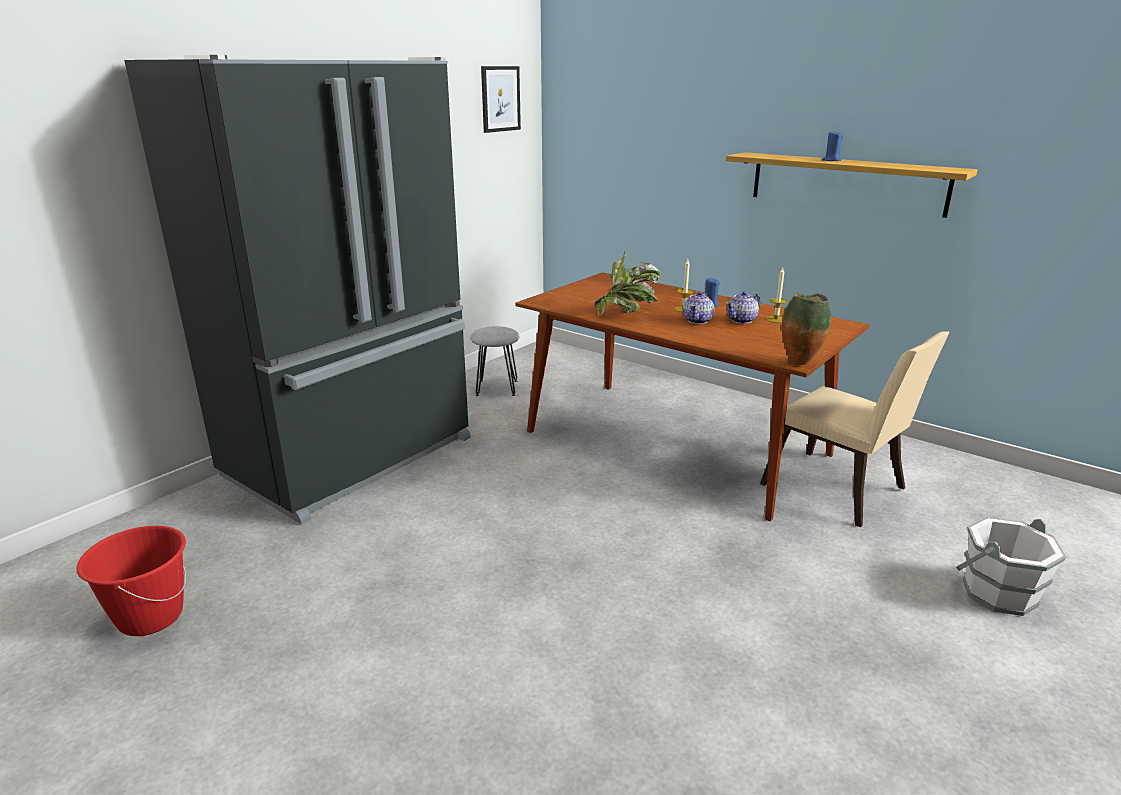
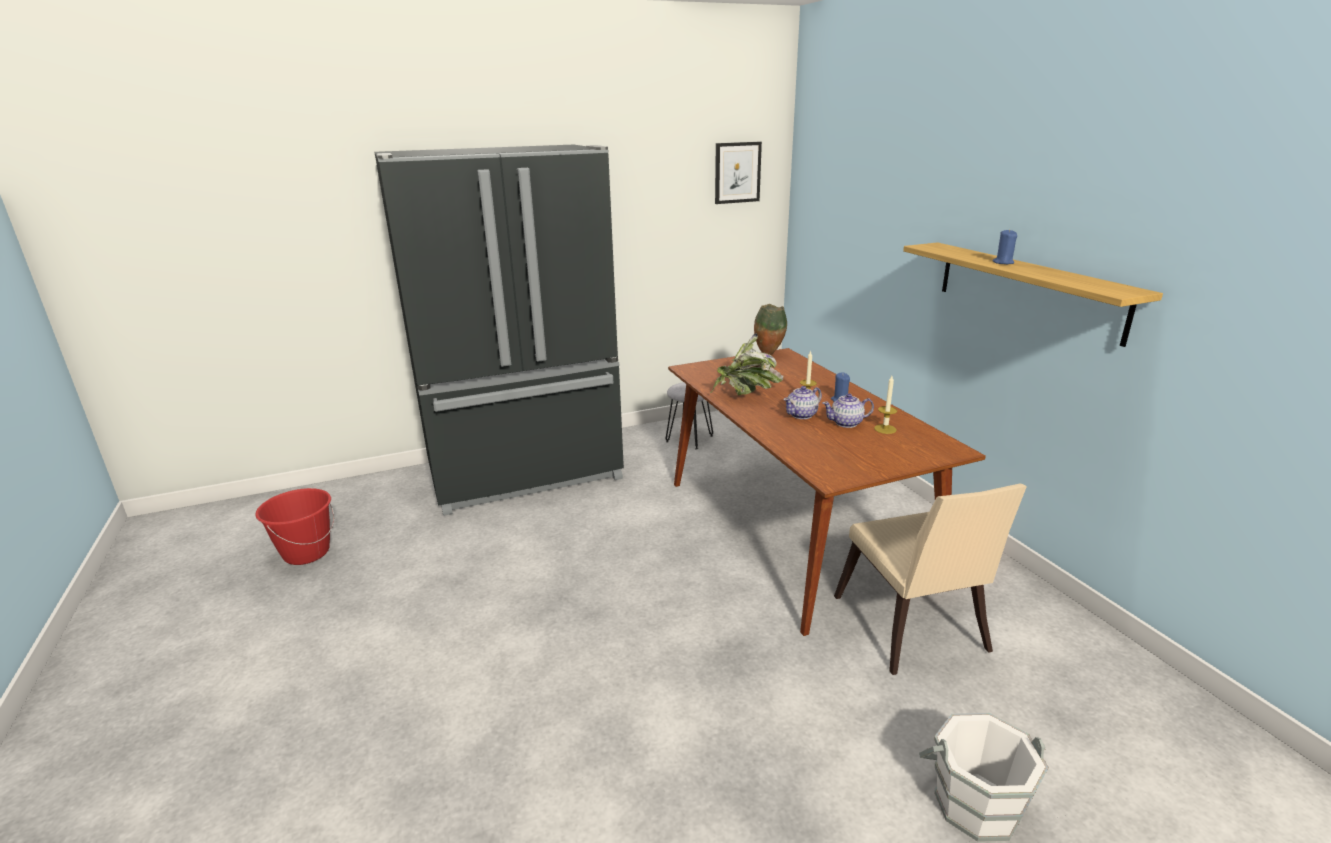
camera: 30 degrees right, 0 degrees up
vase [782,292,831,365] -> vase moved to [754,304,787,355]

